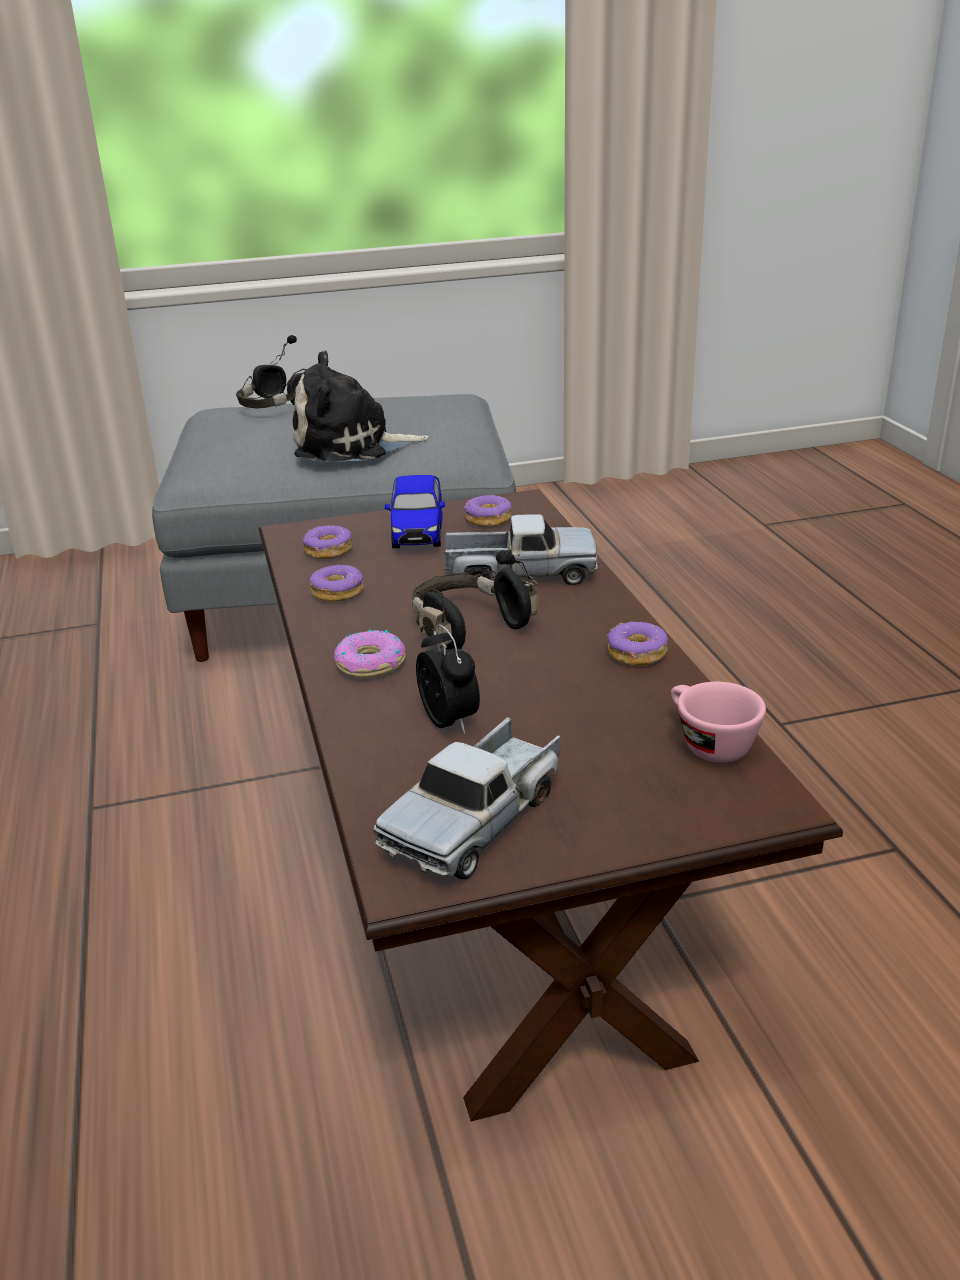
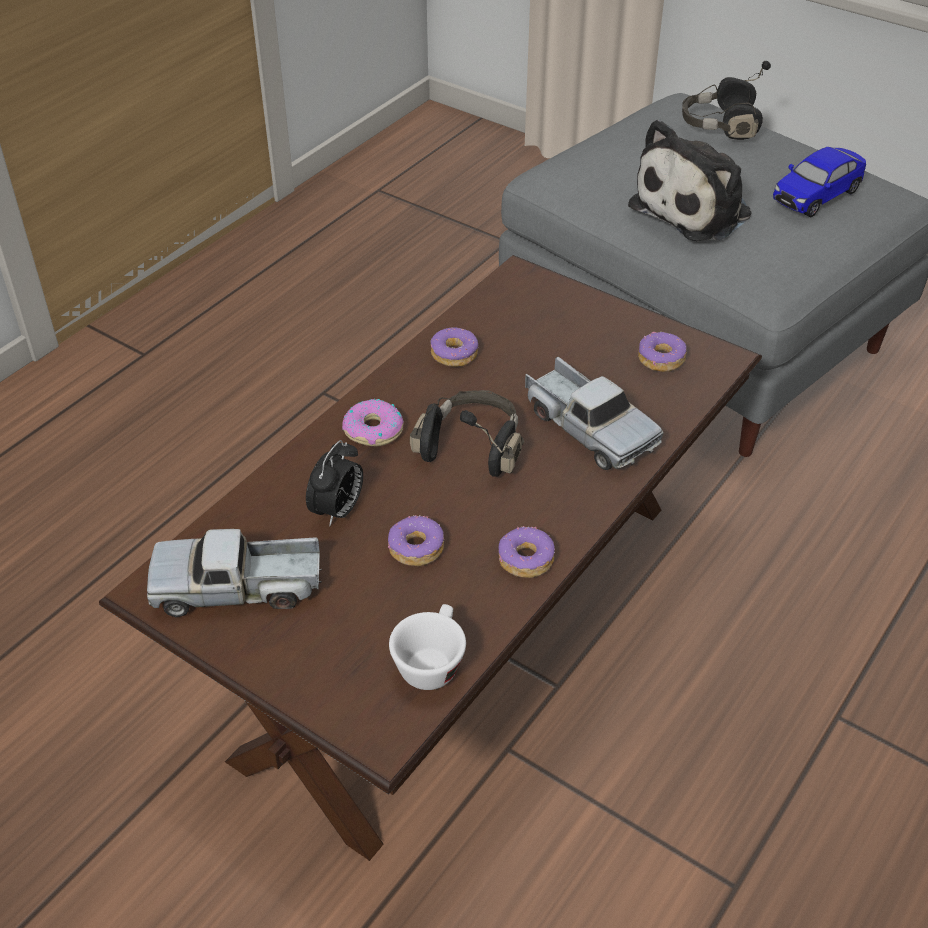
camera: 50 degrees right, 15 degrees up
plush toy [292,350,429,462] -> plush toy turned 90 degrees counterclockwise [628,119,752,241]
donut [303,526,353,559] -> donut moved to [388,515,444,566]
toy car [385,475,445,548] -> toy car moved to [773,147,866,218]
pink cup [671,682,766,763] -> white cup [389,604,466,690]

